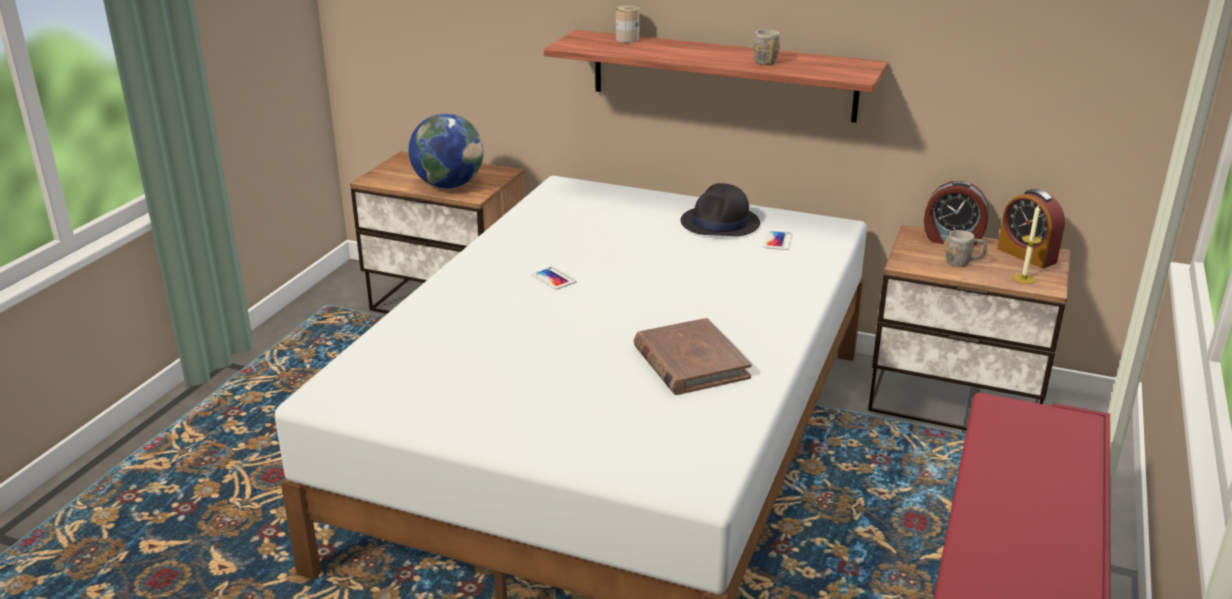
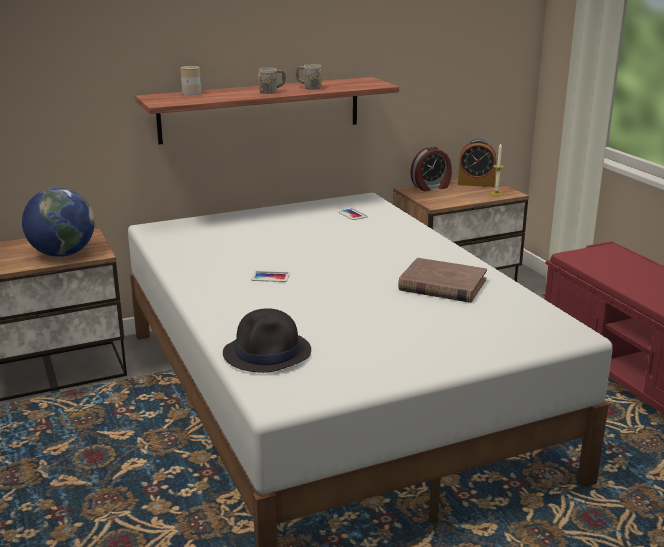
camera: 45 degrees left, 5 degrees down
black hat [681,183,760,236] -> black hat moved to [223,308,311,373]
grey mug [945,230,987,267] -> grey mug moved to [258,68,286,94]

